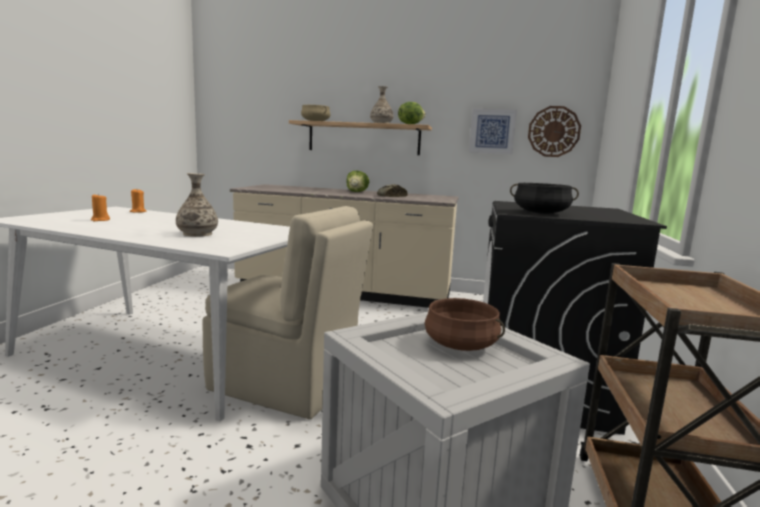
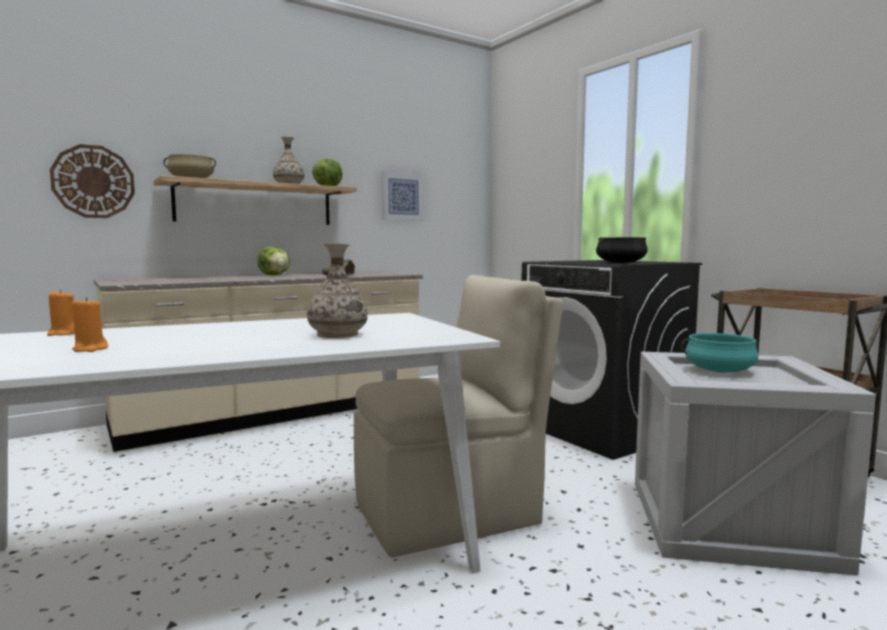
camera: 45 degrees left, 5 degrees down
brown cooking pot [425,298,505,351] -> turquoise cooking pot [681,333,759,372]
wall clock [528,106,581,157] -> wall clock moved to [50,144,135,218]

